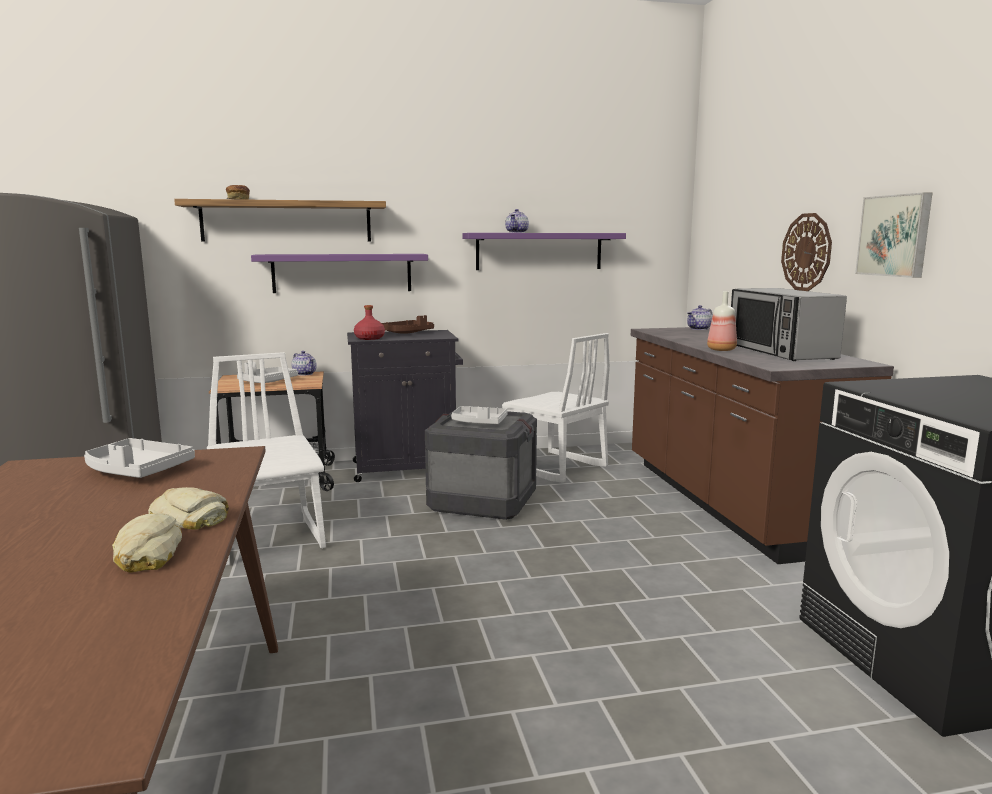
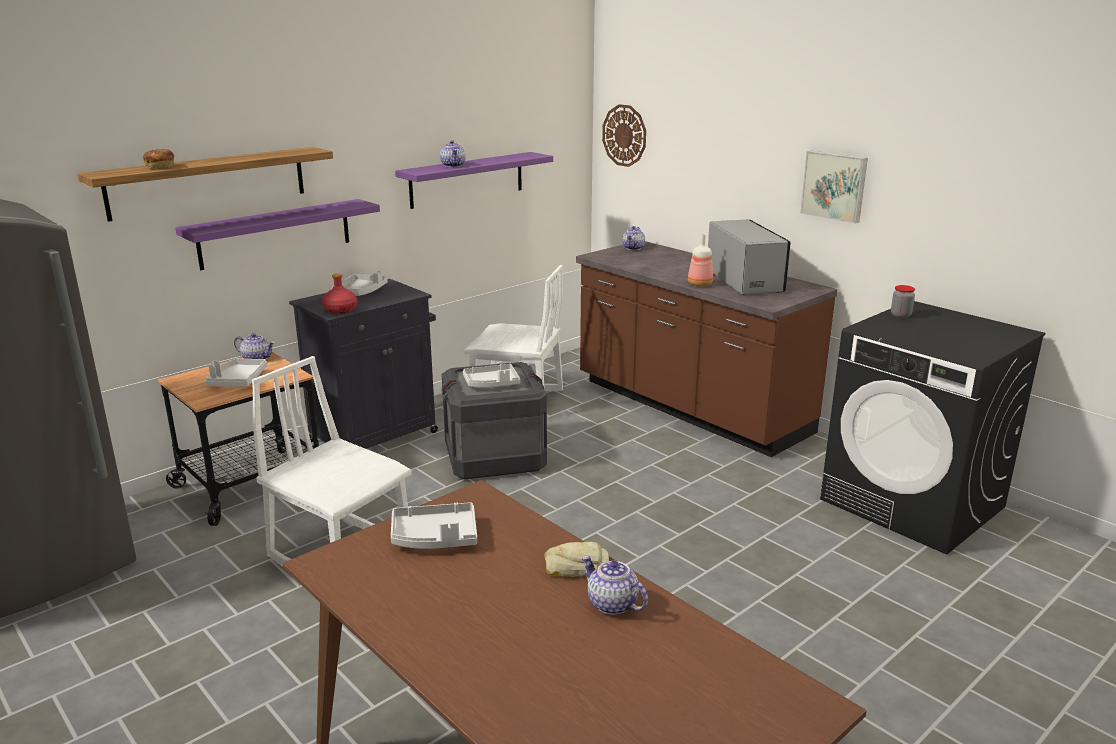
camera: 30 degrees left, 10 degrees up
bread [112,513,182,573] -> teapot [581,556,648,615]
brown tray [382,315,434,334] -> grey tray [332,270,387,296]
microwave [731,288,847,361] -> microwave turned 150 degrees counterclockwise [708,220,791,295]
wall clock [781,213,832,291] -> wall clock moved to [602,104,646,167]
none -> jar [891,285,915,318]

